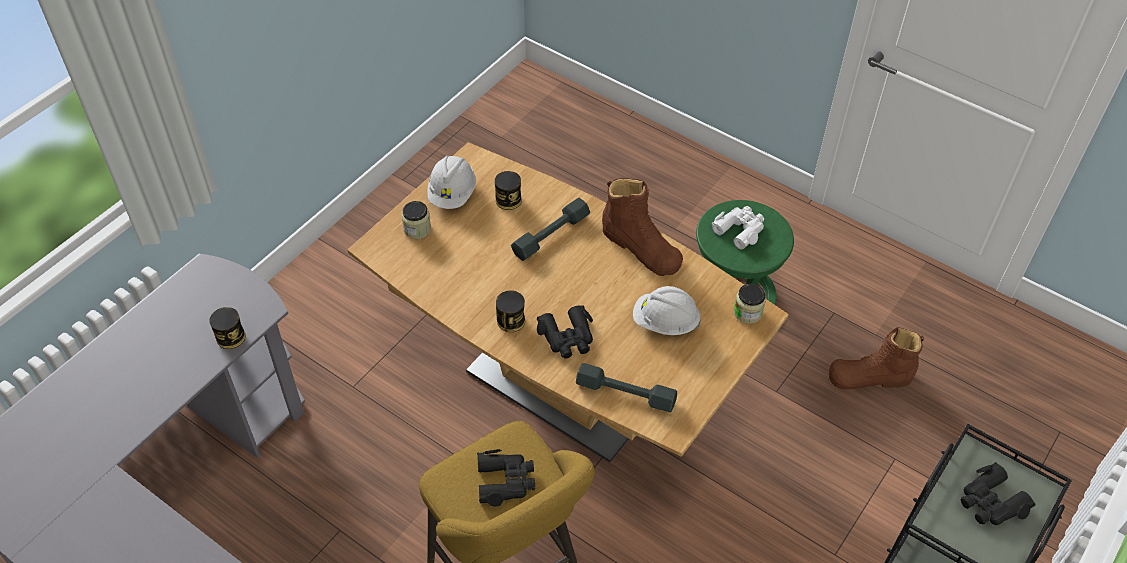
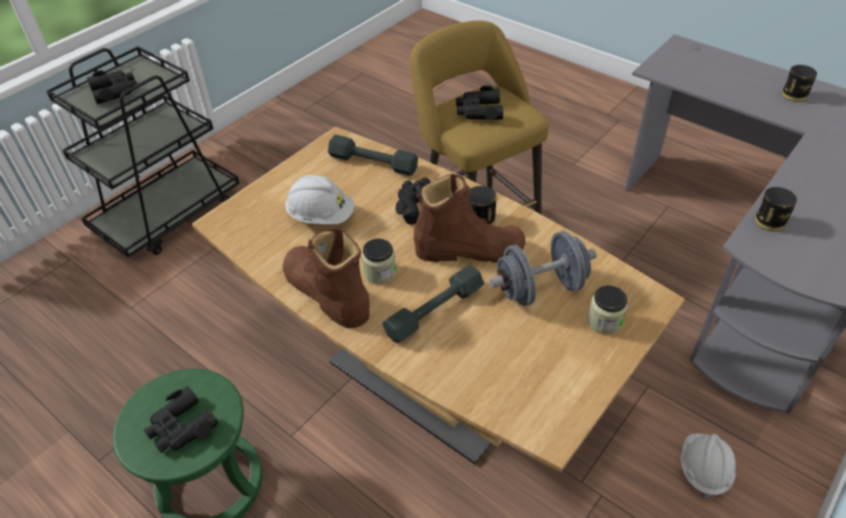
camera: 175 degrees left, 5 degrees down
white hard hat [427,155,476,209] -> white hard hat moved to [681,434,736,499]
can [495,171,522,210] -> can moved to [781,65,817,102]
white binoculars [712,206,764,249] -> black binoculars [144,386,218,453]
jar [734,284,766,324] -> jar moved to [362,238,396,284]
brown boot [829,327,924,389] -> brown boot moved to [414,174,526,263]
none -> grey dumbbell [489,231,597,306]

